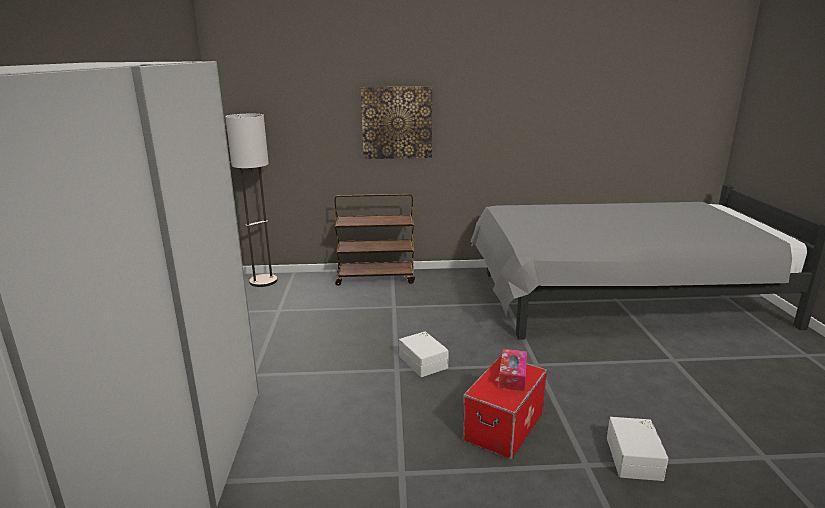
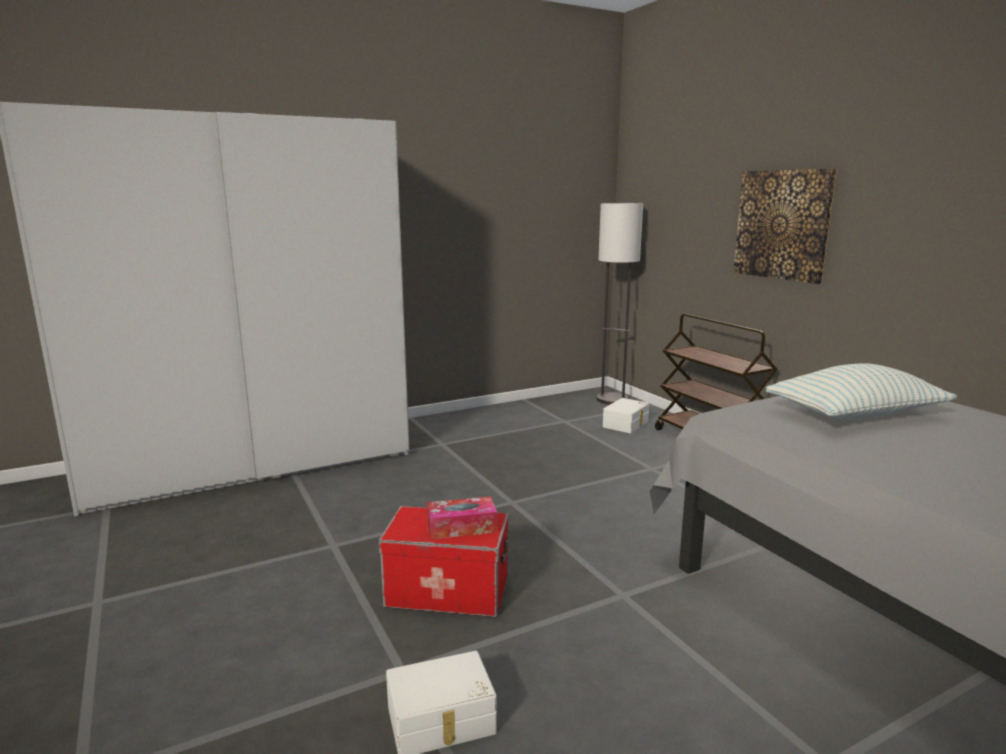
camera: 65 degrees right, 5 degrees down
white storage box [399,331,449,377] -> white storage box moved to [603,398,649,433]
none -> pillow [766,363,957,420]

